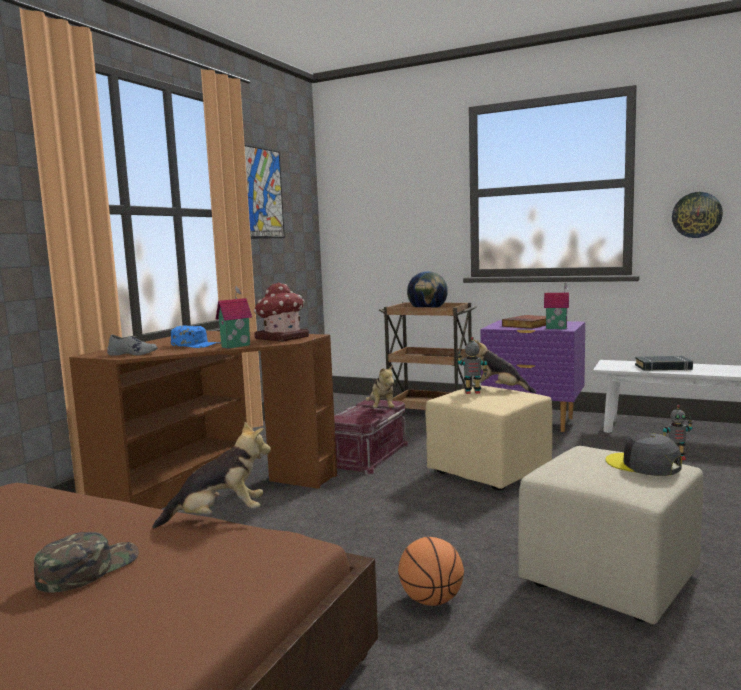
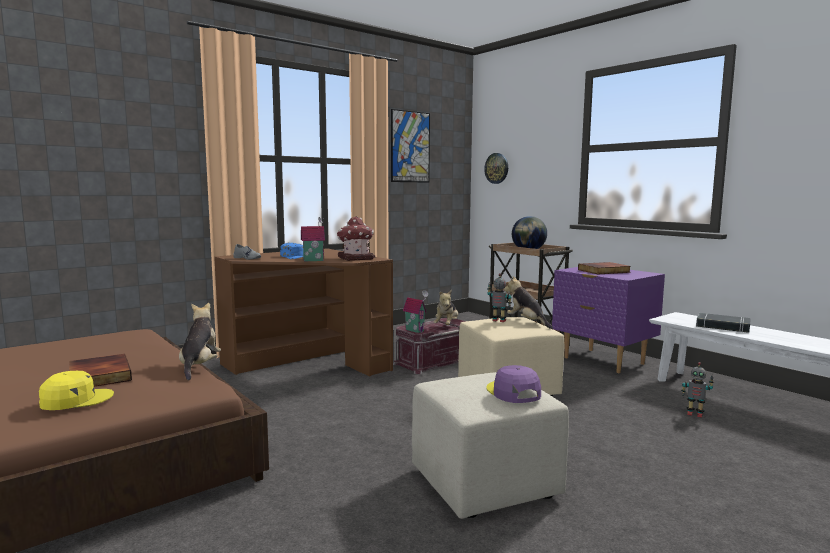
camera: 25 degrees right, 0 degrees up
green cap [34,532,139,593] -> book [69,354,132,387]
plush toy [153,422,271,529] -> plush toy turned 105 degrees counterclockwise [179,303,221,381]
basketball [398,537,464,606] -> none
toy house [544,283,570,329] -> toy house moved to [403,291,428,333]
grey cap [605,433,682,476] -> purple cap [486,365,541,403]
wall clock [672,192,723,238] -> wall clock moved to [484,153,508,184]
none -> yellow cap [39,371,114,410]

